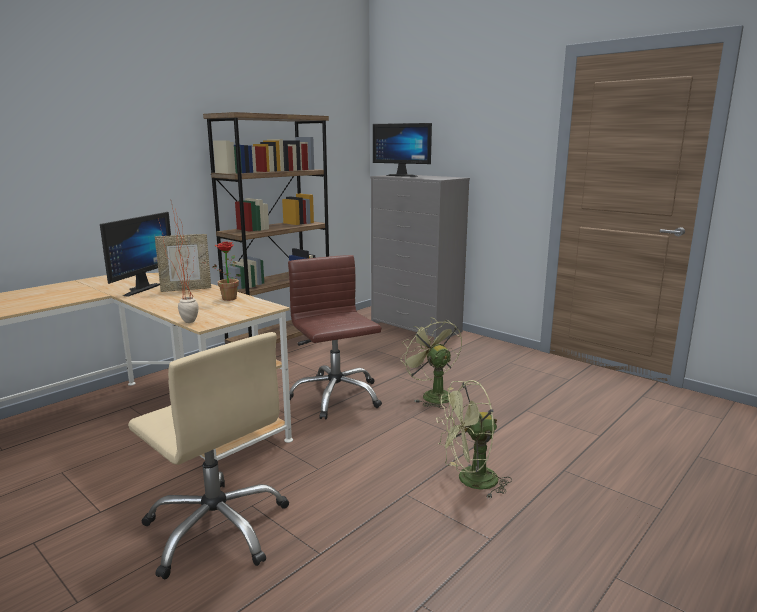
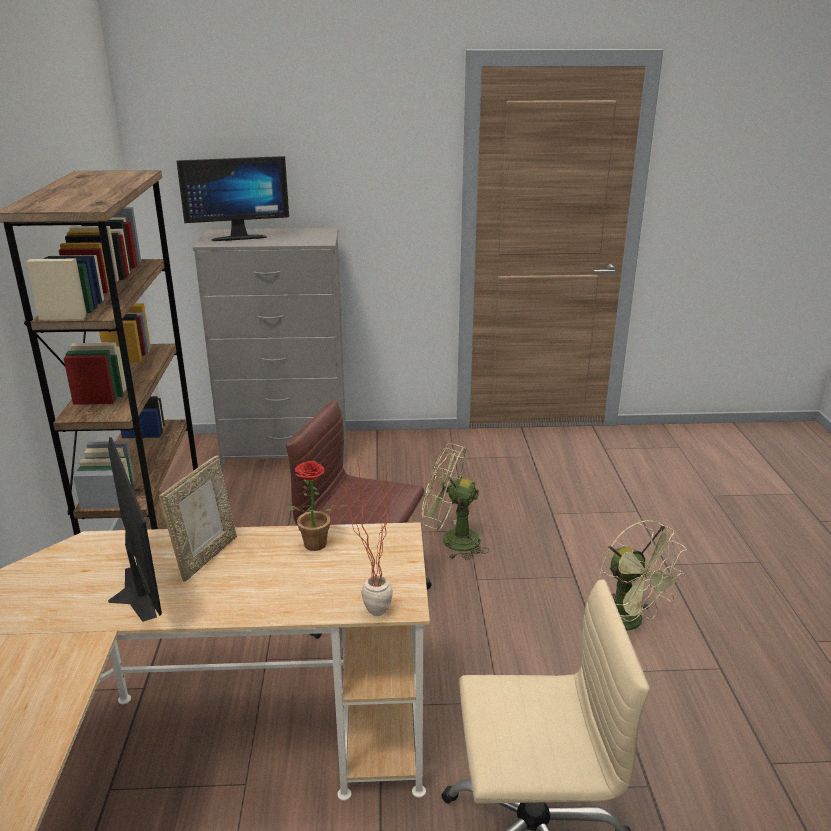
camera: 45 degrees left, 10 degrees up
green fan [436,380,512,498] -> green fan turned 60 degrees counterclockwise [599,520,686,631]

